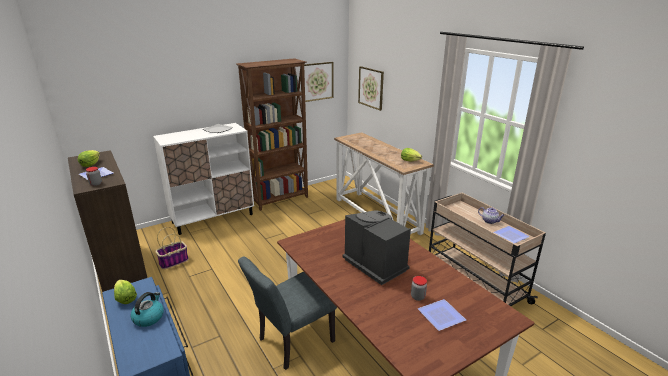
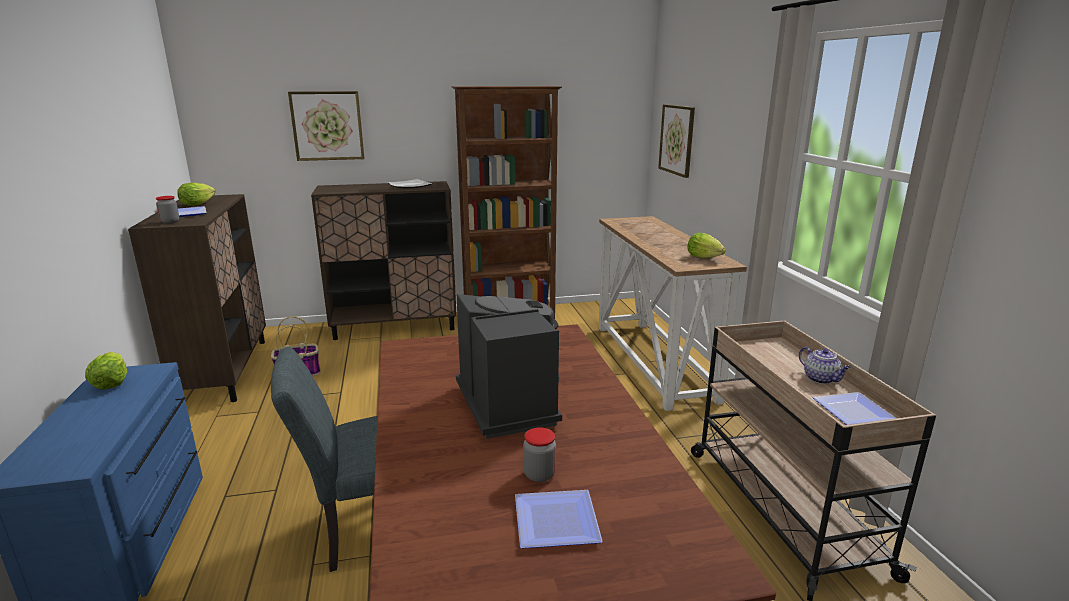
camera: 20 degrees right, 5 degrees down
kettle [130,292,164,327] -> none
white cabinet [153,123,254,235] -> brown cabinet [311,181,457,340]
picture [304,62,333,102] -> picture moved to [288,91,364,161]

